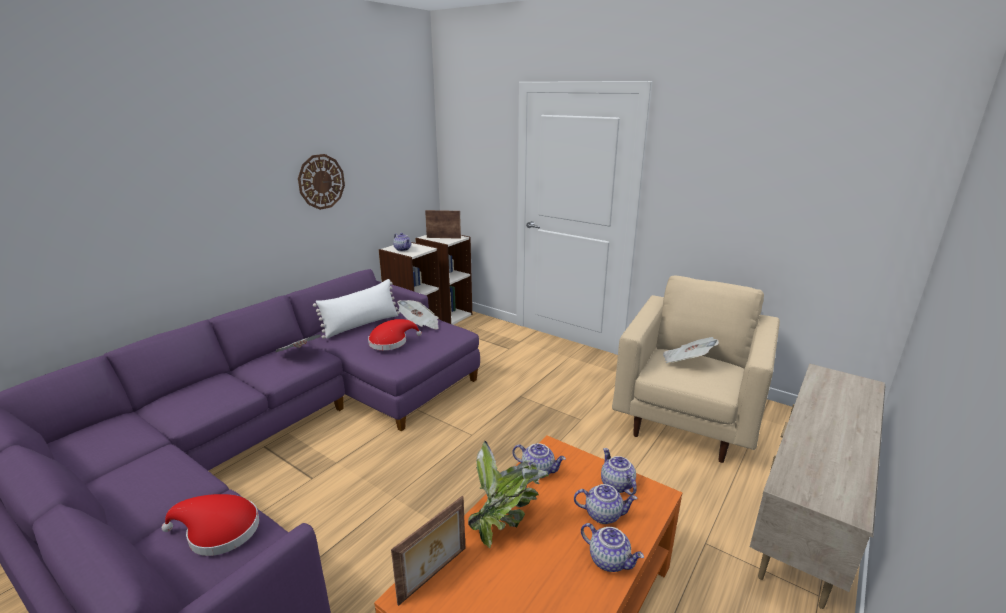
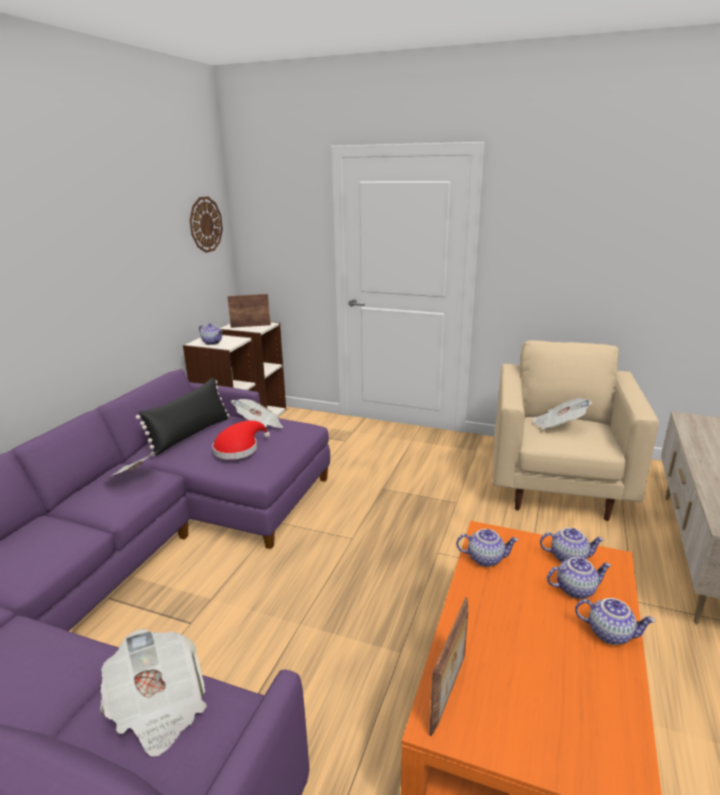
camera: 15 degrees left, 0 degrees up
red hat [162,494,259,556] -> newspaper [100,629,207,756]
wall clock [298,154,345,210] -> wall clock moved to [190,196,223,253]
white pillow [313,279,400,339] -> black pillow [136,378,229,457]
potted plant [468,441,548,548] -> none
teapot [601,448,637,495] -> teapot turned 135 degrees clockwise [540,528,604,563]

